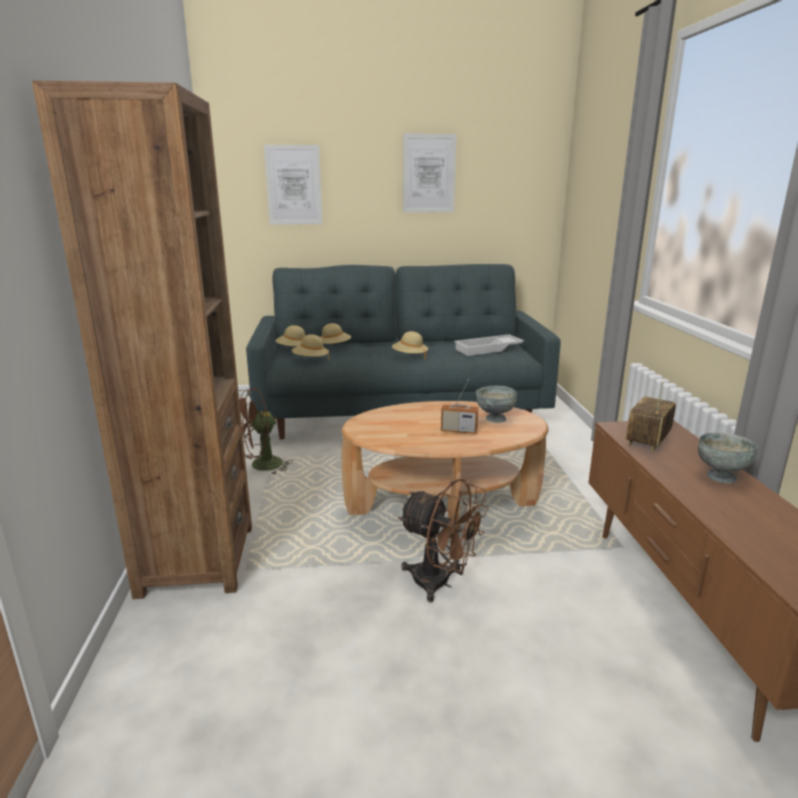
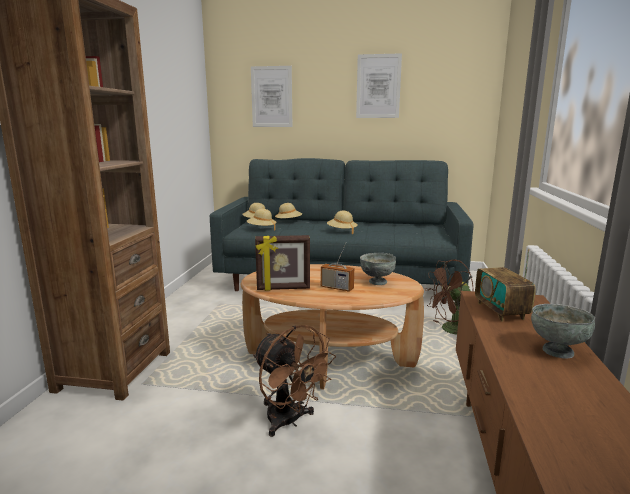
camera: 15 degrees right, 5 degrees down
brown fan [238,388,293,475] -> brown fan moved to [425,259,474,334]
white tray [454,335,524,356] -> none
radio [626,382,676,452] -> radio turned 60 degrees counterclockwise [475,249,536,322]
none -> picture frame [255,235,310,291]

